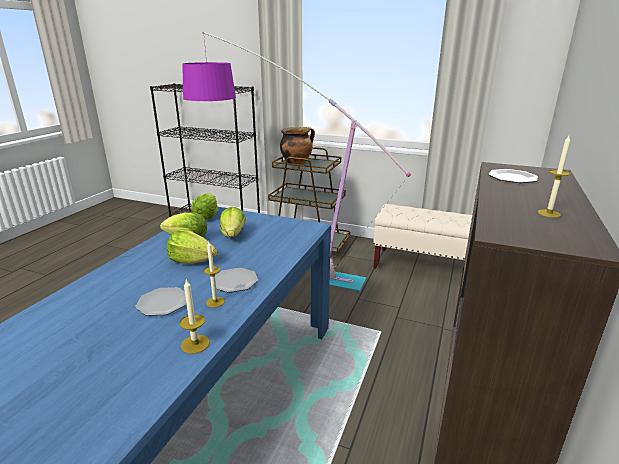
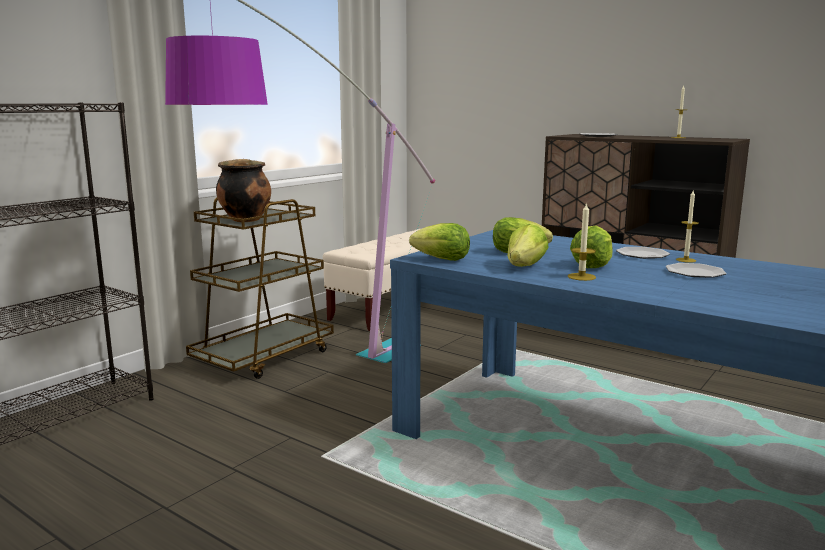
camera: 75 degrees left, 10 degrees down
candle [180,279,210,354] -> candle moved to [568,202,596,281]

